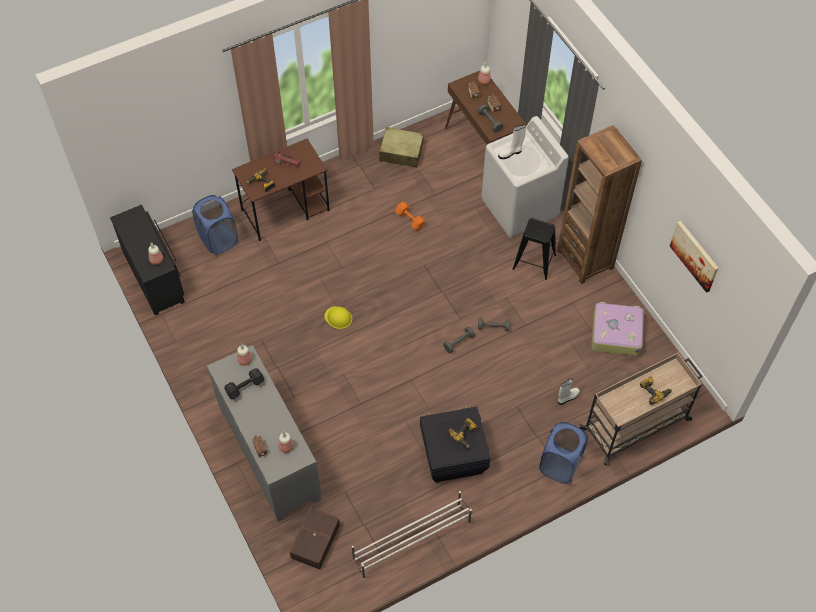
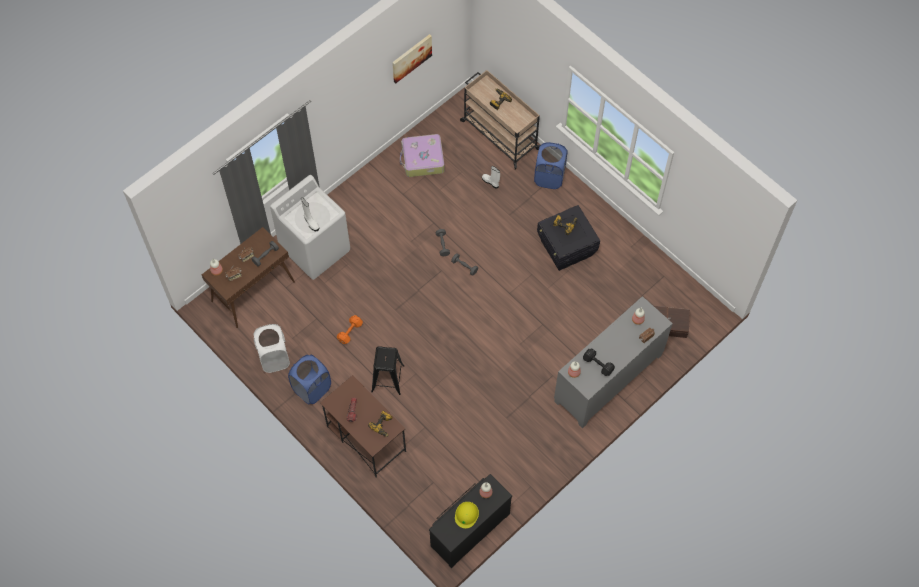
camera: 105 degrees left, 5 degrees up
blue laundry basket [192,195,238,254] -> blue laundry basket moved to [288,355,331,404]
yellow hard hat [325,306,352,329] -> yellow hard hat moved to [455,502,479,528]
white shoe rack [352,491,472,579] -> none
beige suitcase [379,127,424,168] -> white laundry basket [253,324,290,373]
black stool [512,218,556,280] -> black stool moved to [371,346,404,395]
brown bookcase [557,125,642,284] -> none

